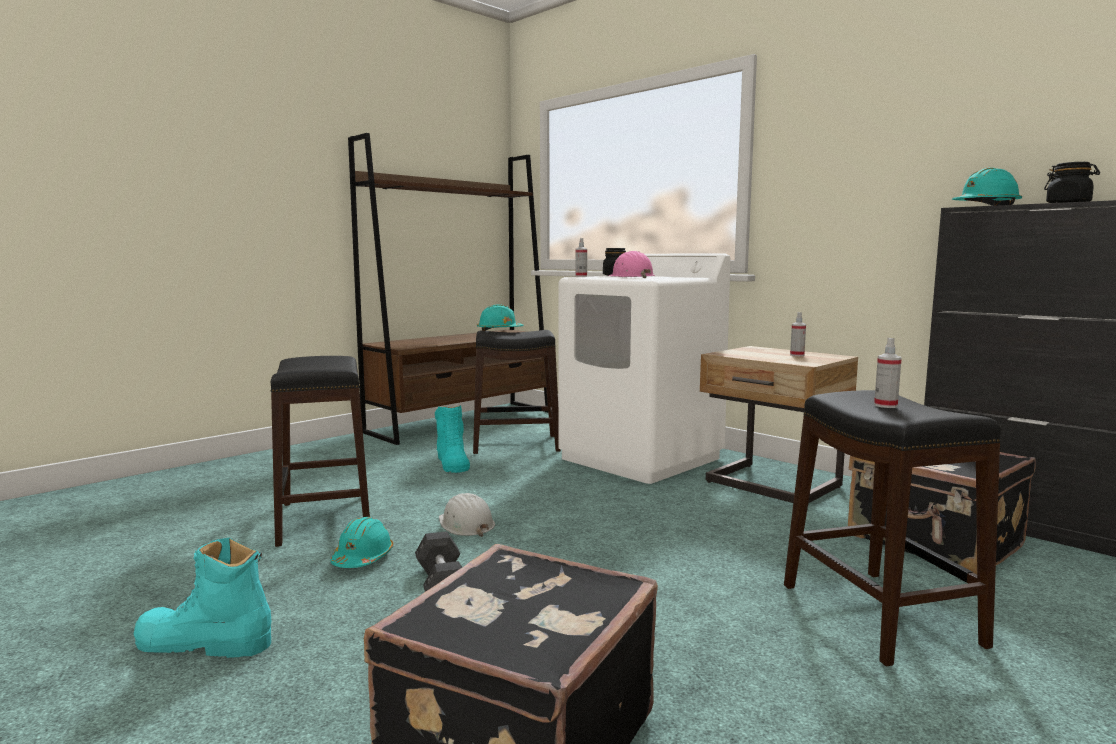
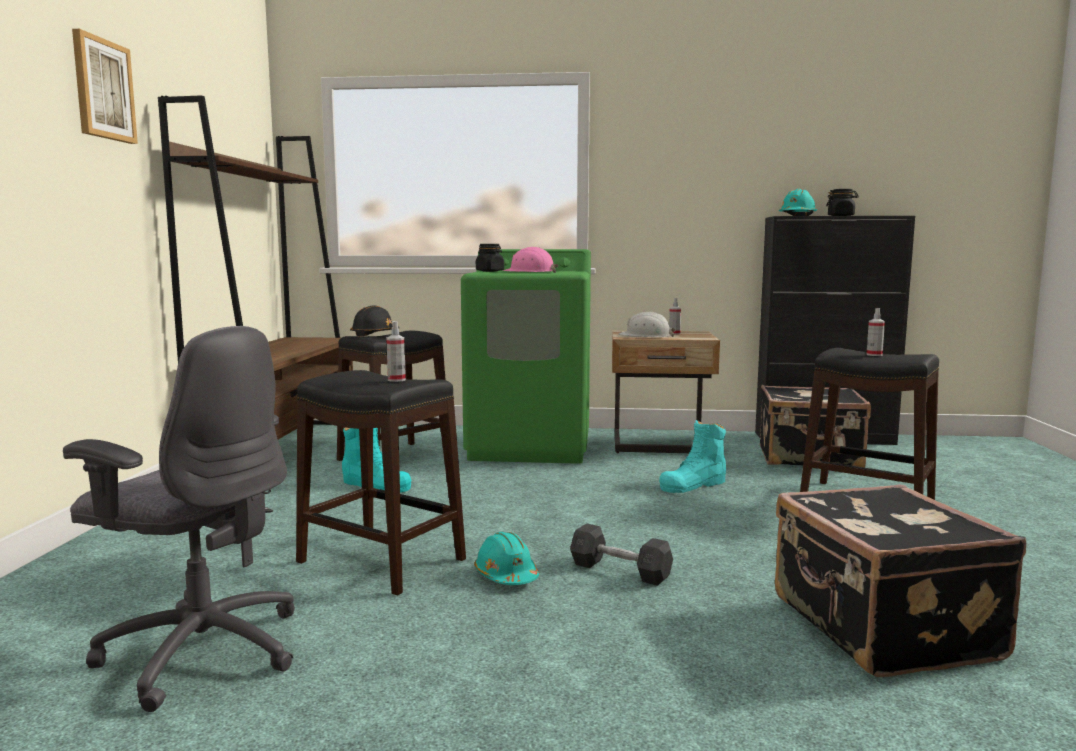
camera: 40 degrees left, 0 degrees up
turquoise boot [134,538,271,658] -> turquoise boot moved to [659,420,726,493]
white hard hat [439,493,495,537] -> white hard hat moved to [618,312,675,337]
turquoise hard hat [477,304,524,331] -> black hard hat [350,305,399,336]
white washing machine [558,253,731,484] -> green washing machine [461,249,591,464]
spray bottle [575,238,587,277] -> spray bottle moved to [386,321,406,382]
none -> grey office chair [63,326,295,712]
none -> picture [72,29,138,144]

